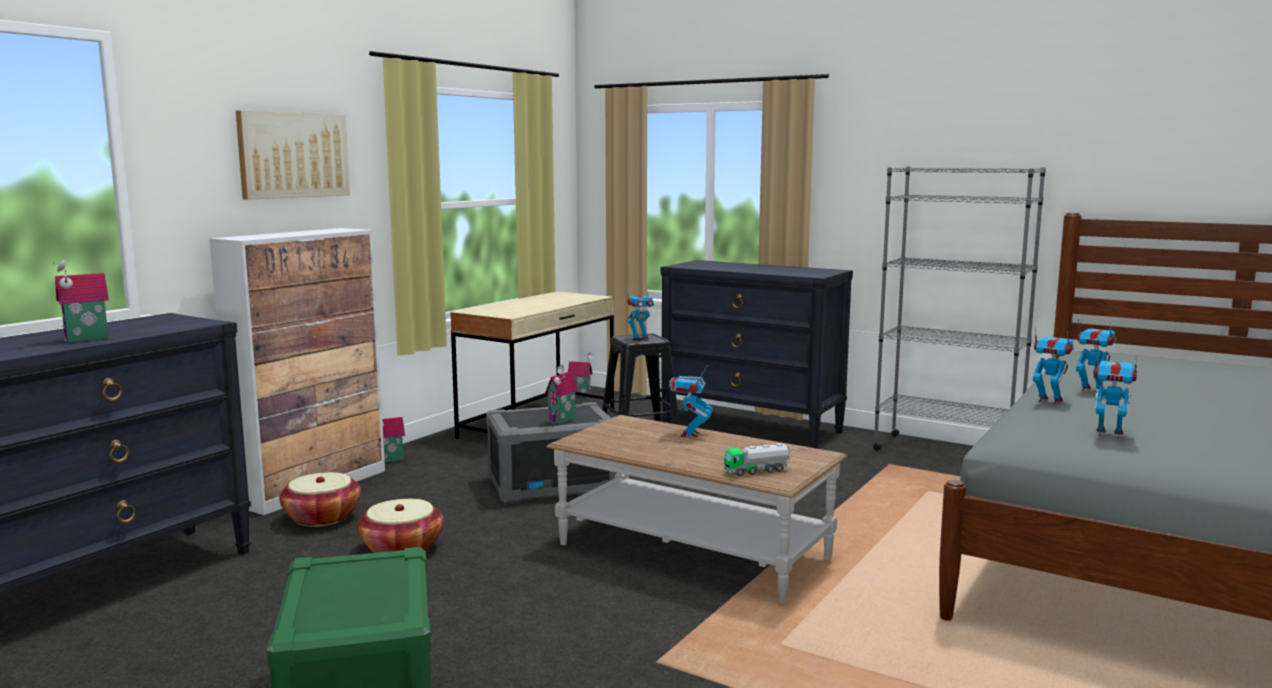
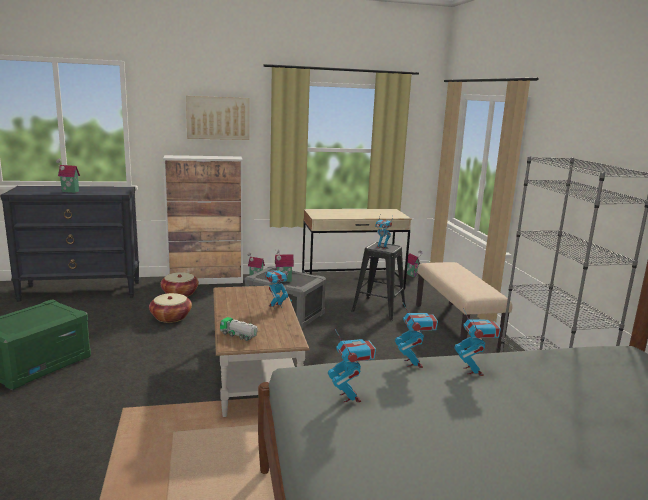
camera: 45 degrees right, 5 degrees up
black dresser [660,260,853,449] -> beige bench [416,262,512,350]

